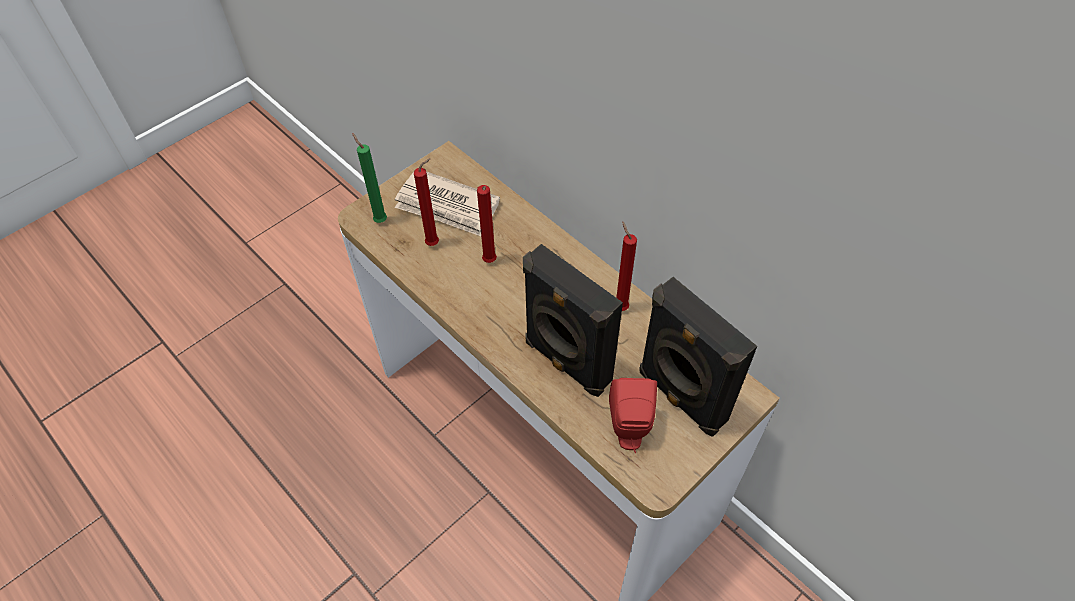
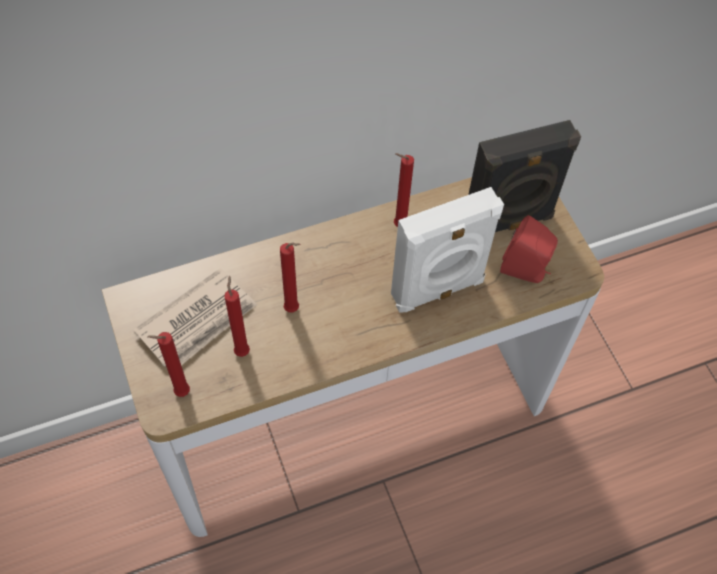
camera: 70 degrees left, 5 degrees up
green candle [352,133,387,223] -> red candle [147,332,190,397]
black speaker [523,244,623,397] -> white speaker [391,187,504,312]

